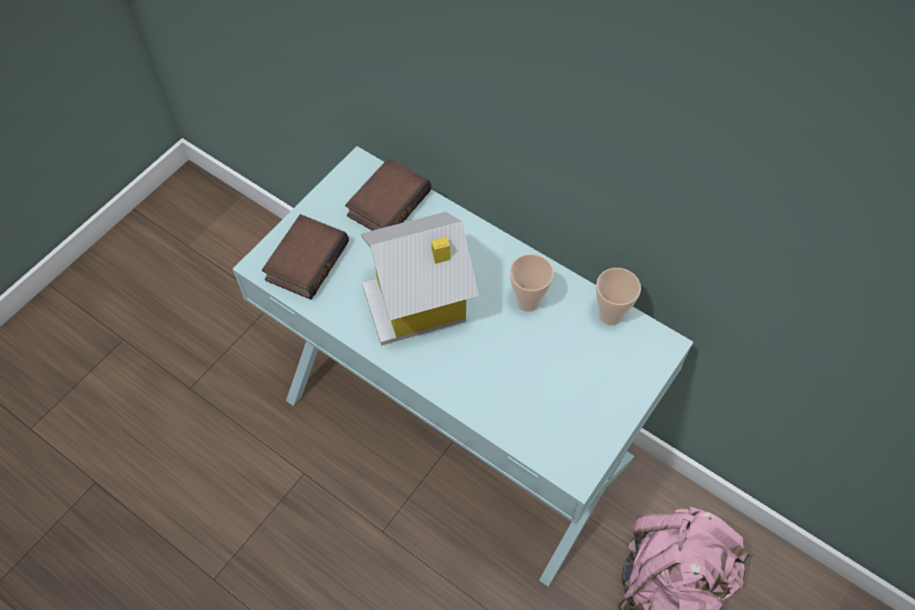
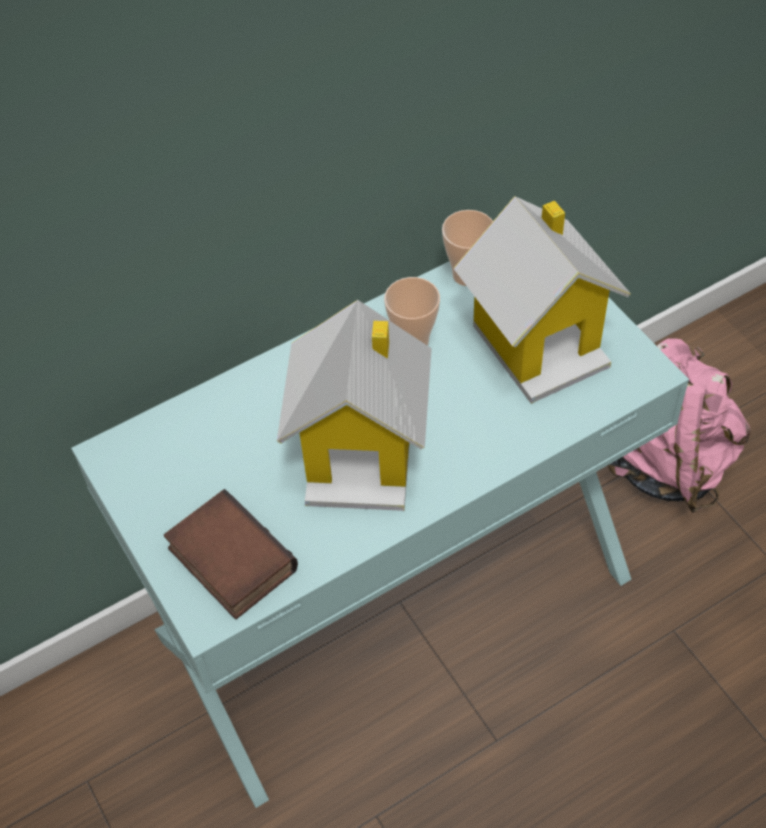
camera: 65 degrees left, 5 degrees down
book [345,158,431,231] -> none
none -> toy house [453,196,631,404]

